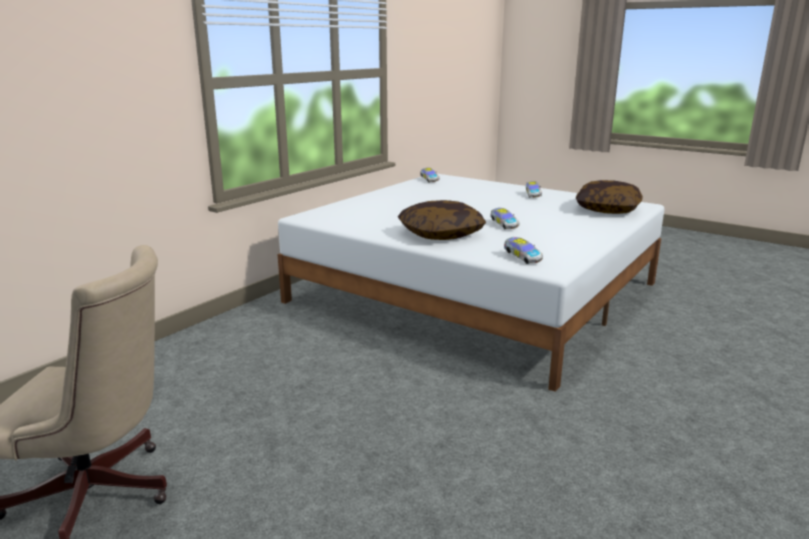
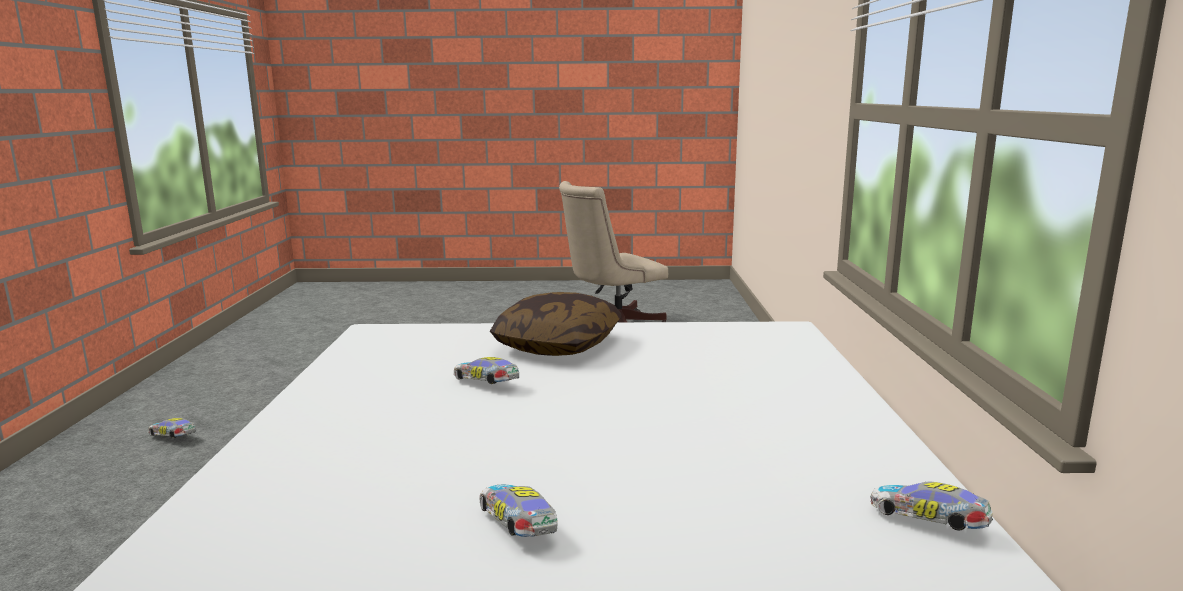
camera: 145 degrees right, 5 degrees down
toy car [504,237,543,264] -> toy car moved to [148,418,196,438]
pillow [576,180,643,214] -> none

